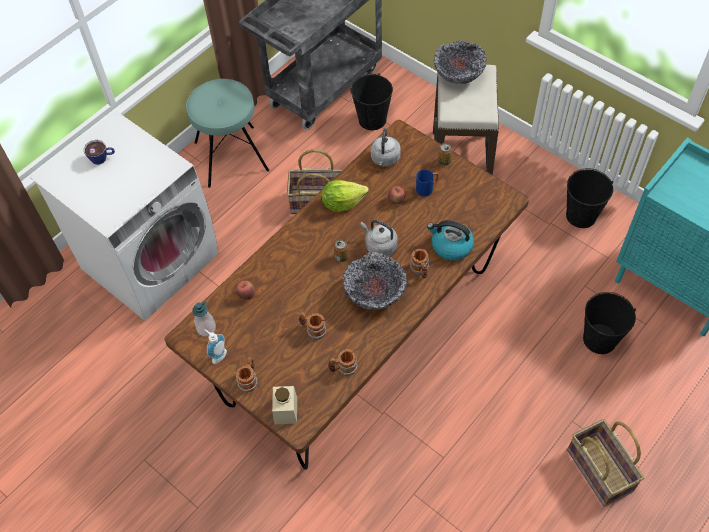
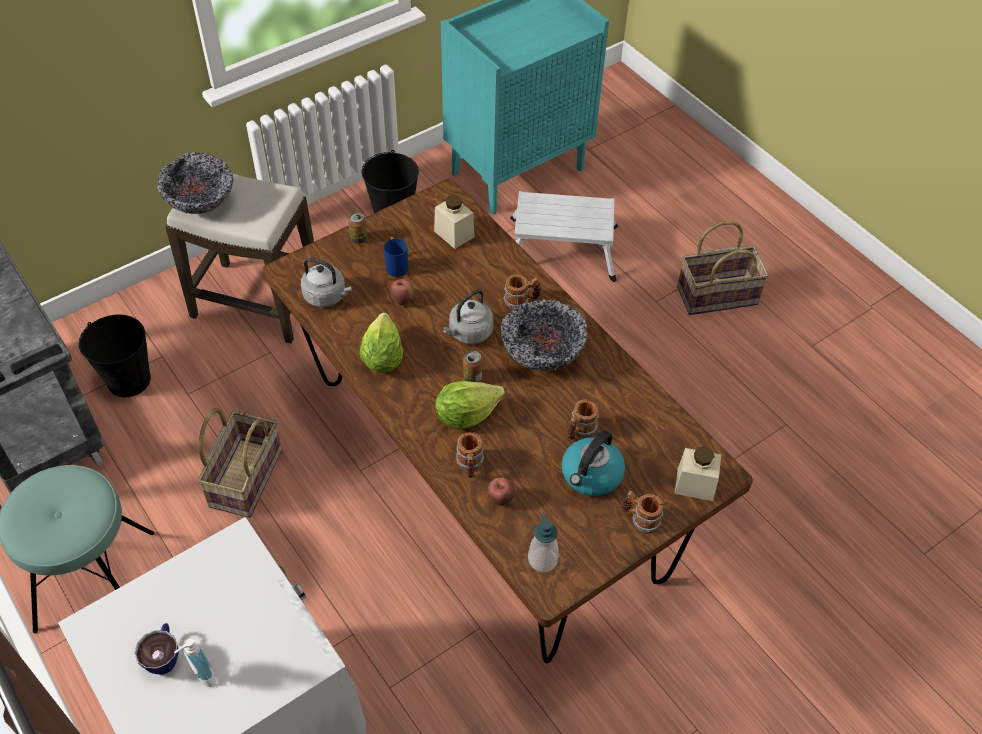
camera: 80 degrees left, 5 degrees down
soap dispenser [204,329,227,364] -> soap dispenser moved to [174,638,215,687]
mug [328,349,358,376] -> mug moved to [456,432,484,478]
kettle [427,220,474,261] -> kettle moved to [561,430,625,496]
black bucket [583,292,636,354] -> white step ladder [510,191,618,282]
none -> beige jar [434,195,475,249]
none -> lettuce [435,381,505,429]

